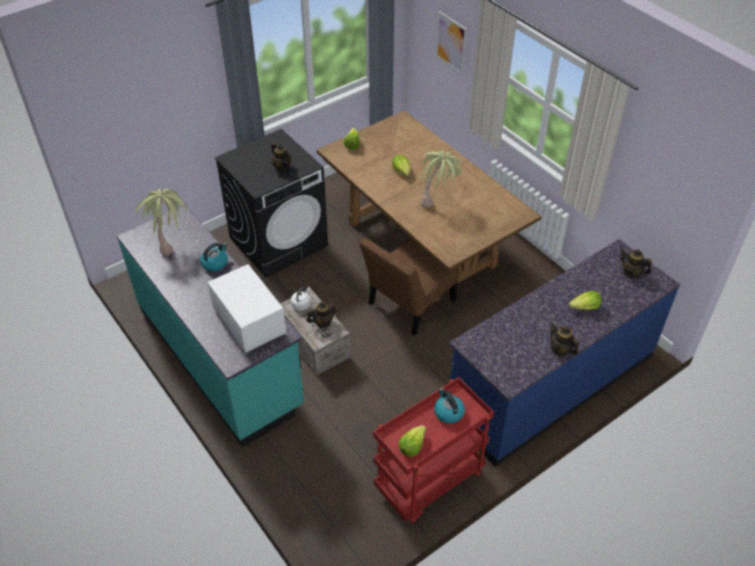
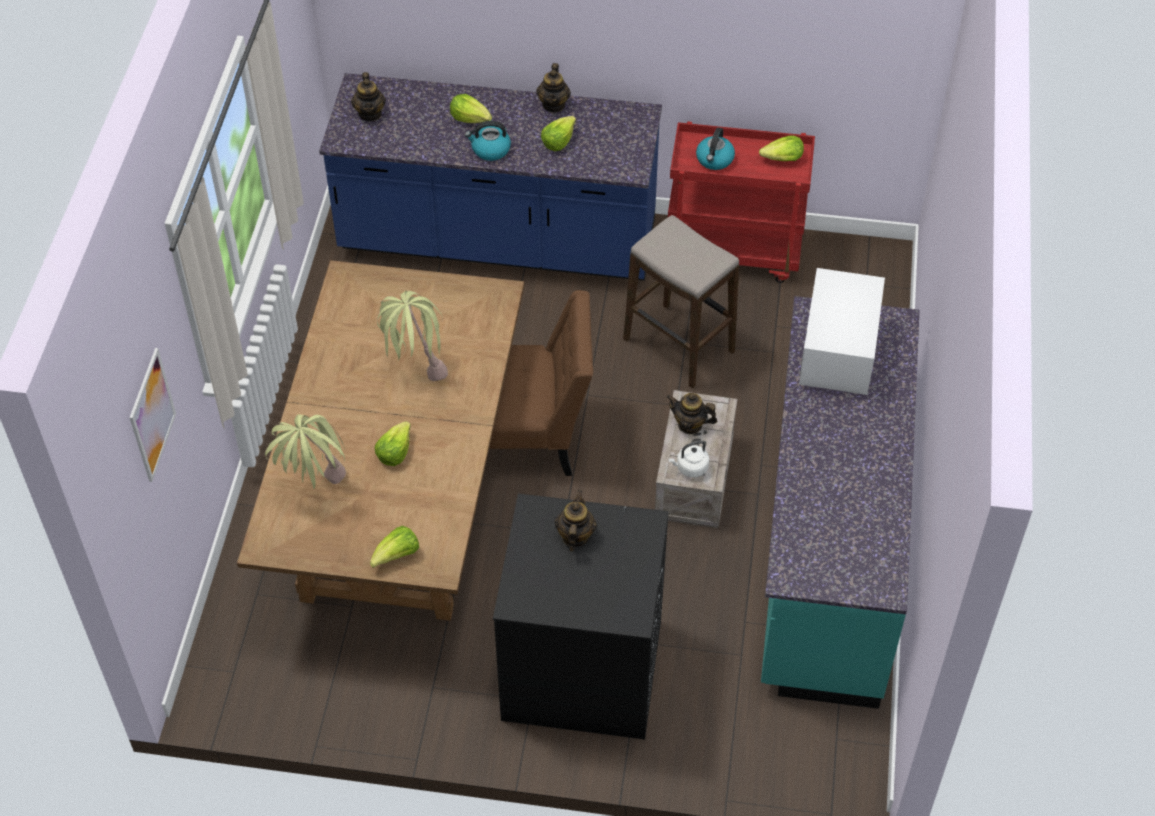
camera: 135 degrees left, 5 degrees up
potted plant [136,189,187,256] -> potted plant moved to [265,414,346,489]
kettle [200,243,228,272] -> kettle moved to [465,121,511,161]
none -> lettuce [541,116,576,151]
none -> stool [623,215,739,388]

